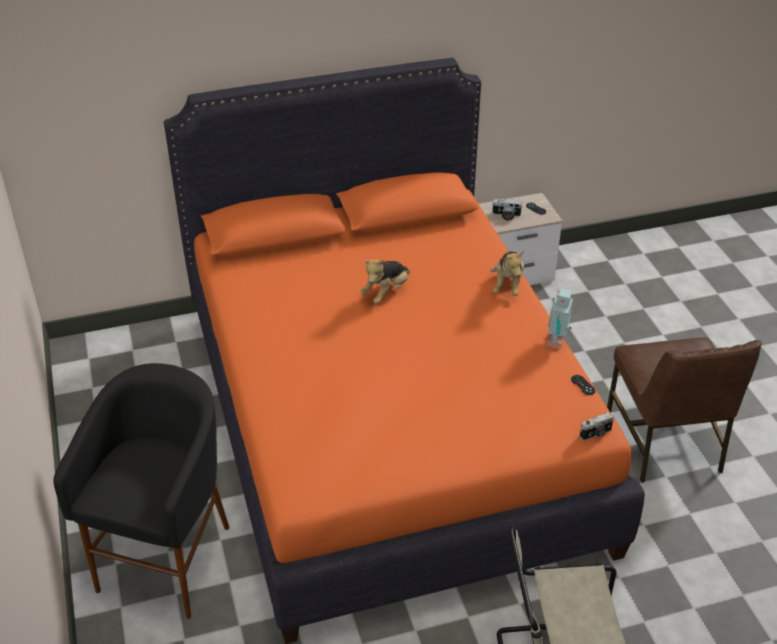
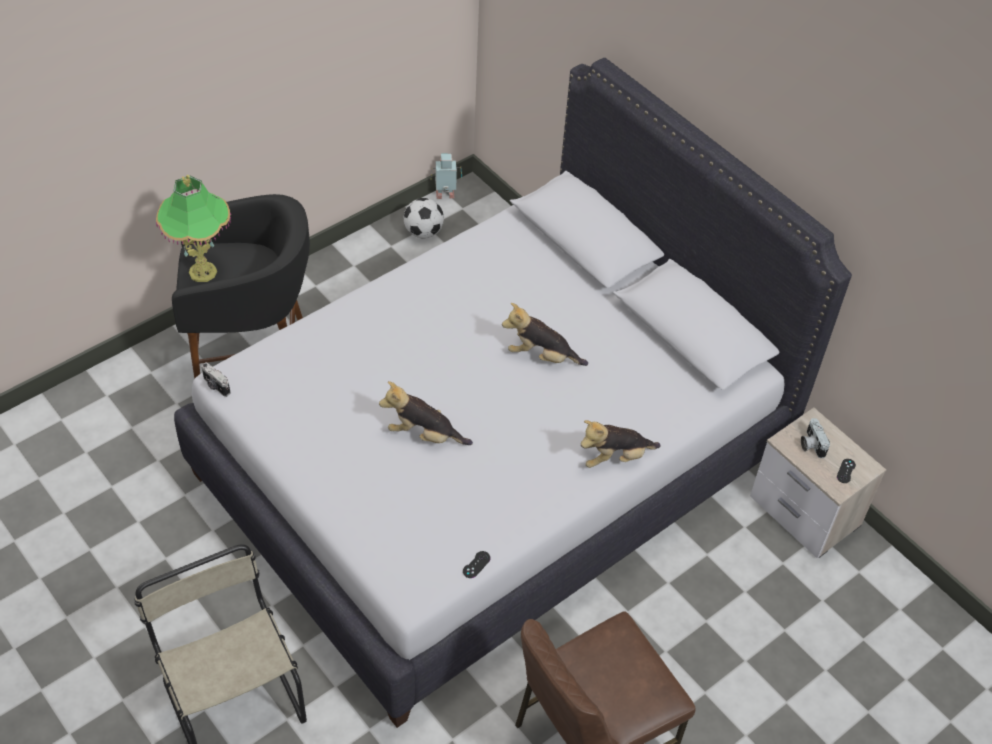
camera: 65 degrees right, 10 degrees up
orange bed [164,58,645,644] -> white bed [174,58,852,728]
toy robot [547,288,573,349] -> toy robot moved to [431,154,462,199]
camera [580,412,614,441] -> camera moved to [201,362,231,397]
none -> table lamp [156,175,231,282]
none -> plush toy [379,381,473,445]
none -> football [404,198,444,238]

